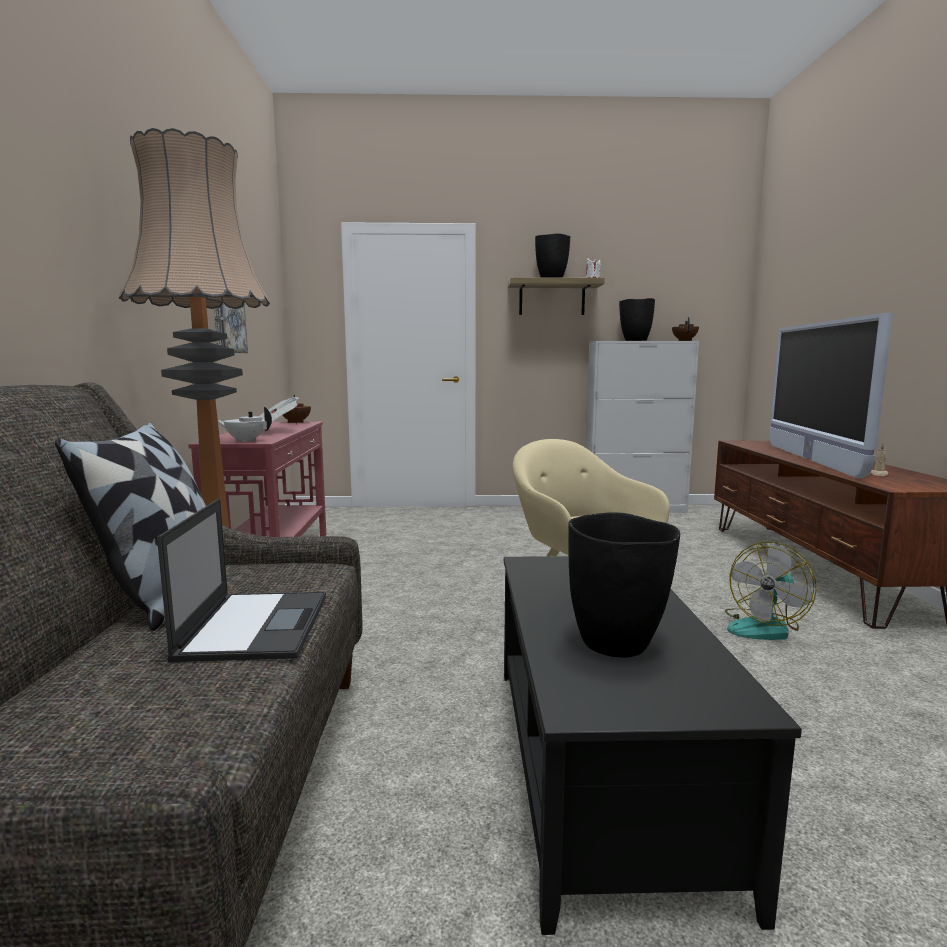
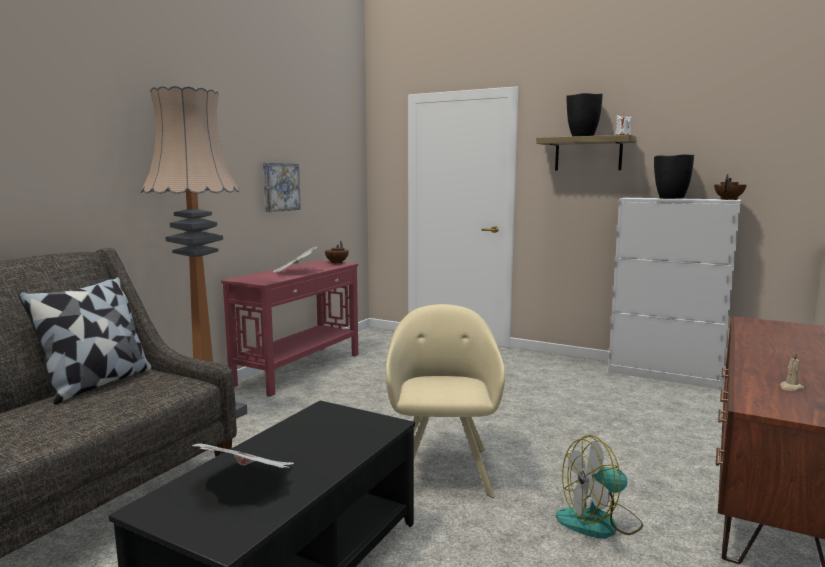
camera: 30 degrees right, 0 degrees up
laptop [157,499,326,662] -> none
white teapot [218,407,272,443] -> none
black vase [568,512,680,658] -> newspaper [192,444,294,468]
television [769,313,893,479] -> none

